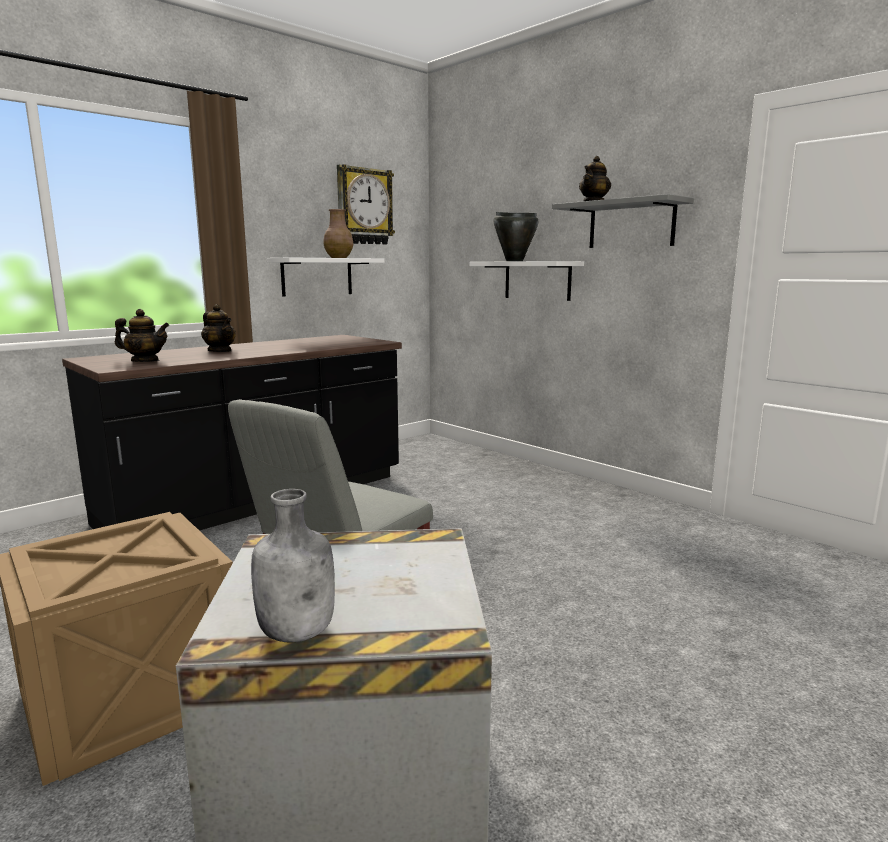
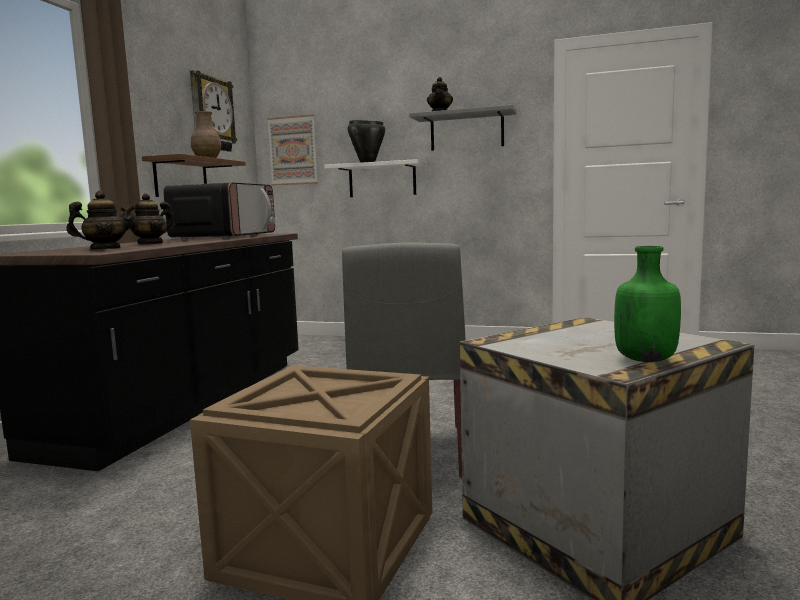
camera: 30 degrees left, 5 degrees down
teapot [201,304,236,352] -> teapot turned 120 degrees clockwise [120,193,175,244]
grey bottle [251,489,335,642] -> green bottle [614,246,681,362]
white shelf [267,257,385,296] -> brown shelf [142,154,246,197]
none -> microwave [163,182,275,240]
none -> picture [267,114,318,186]

